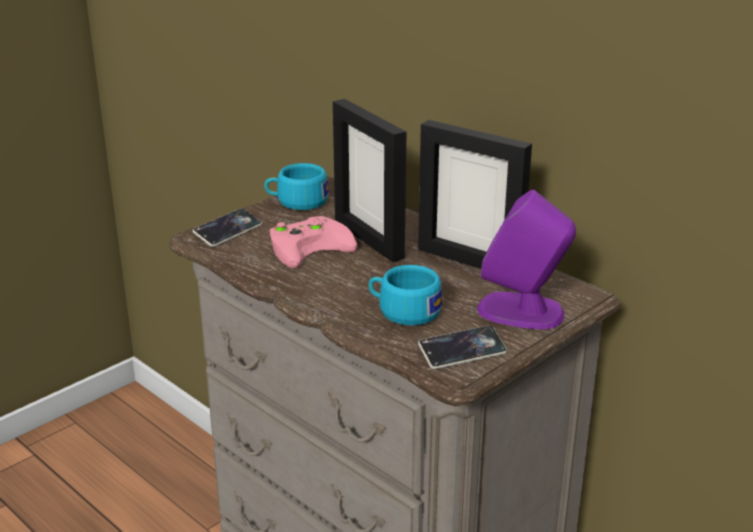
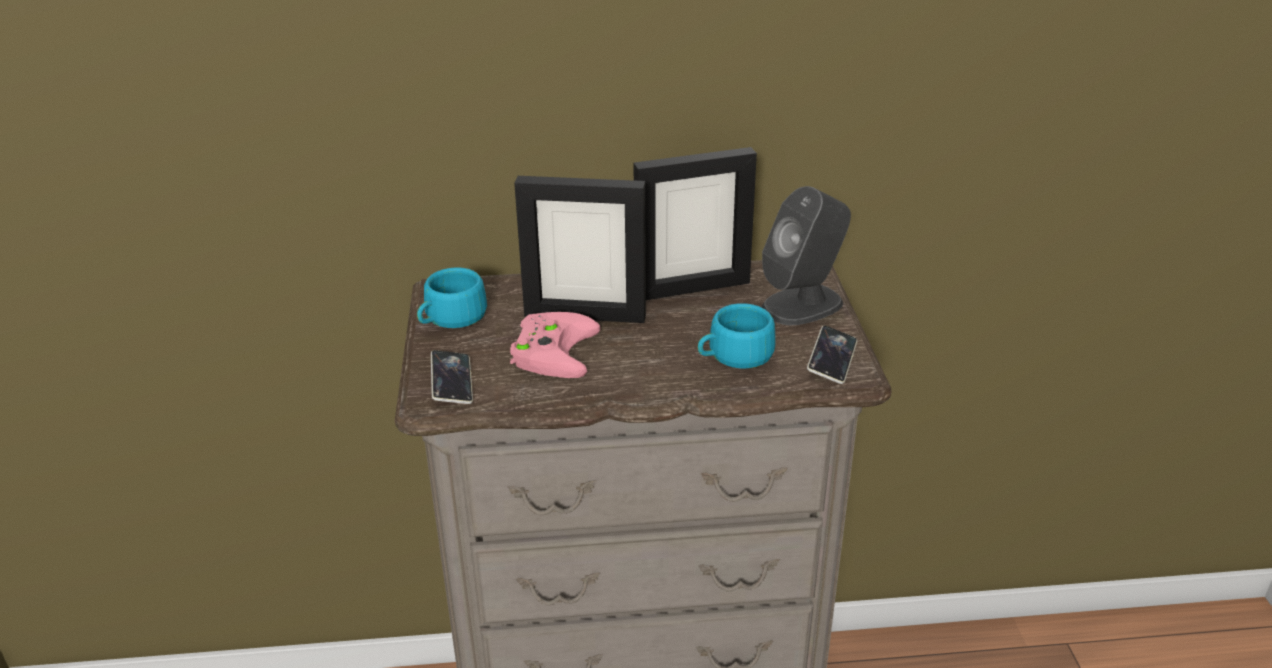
camera: 50 degrees left, 5 degrees up
purple speaker [477,190,576,329] -> grey speaker [762,186,851,325]

